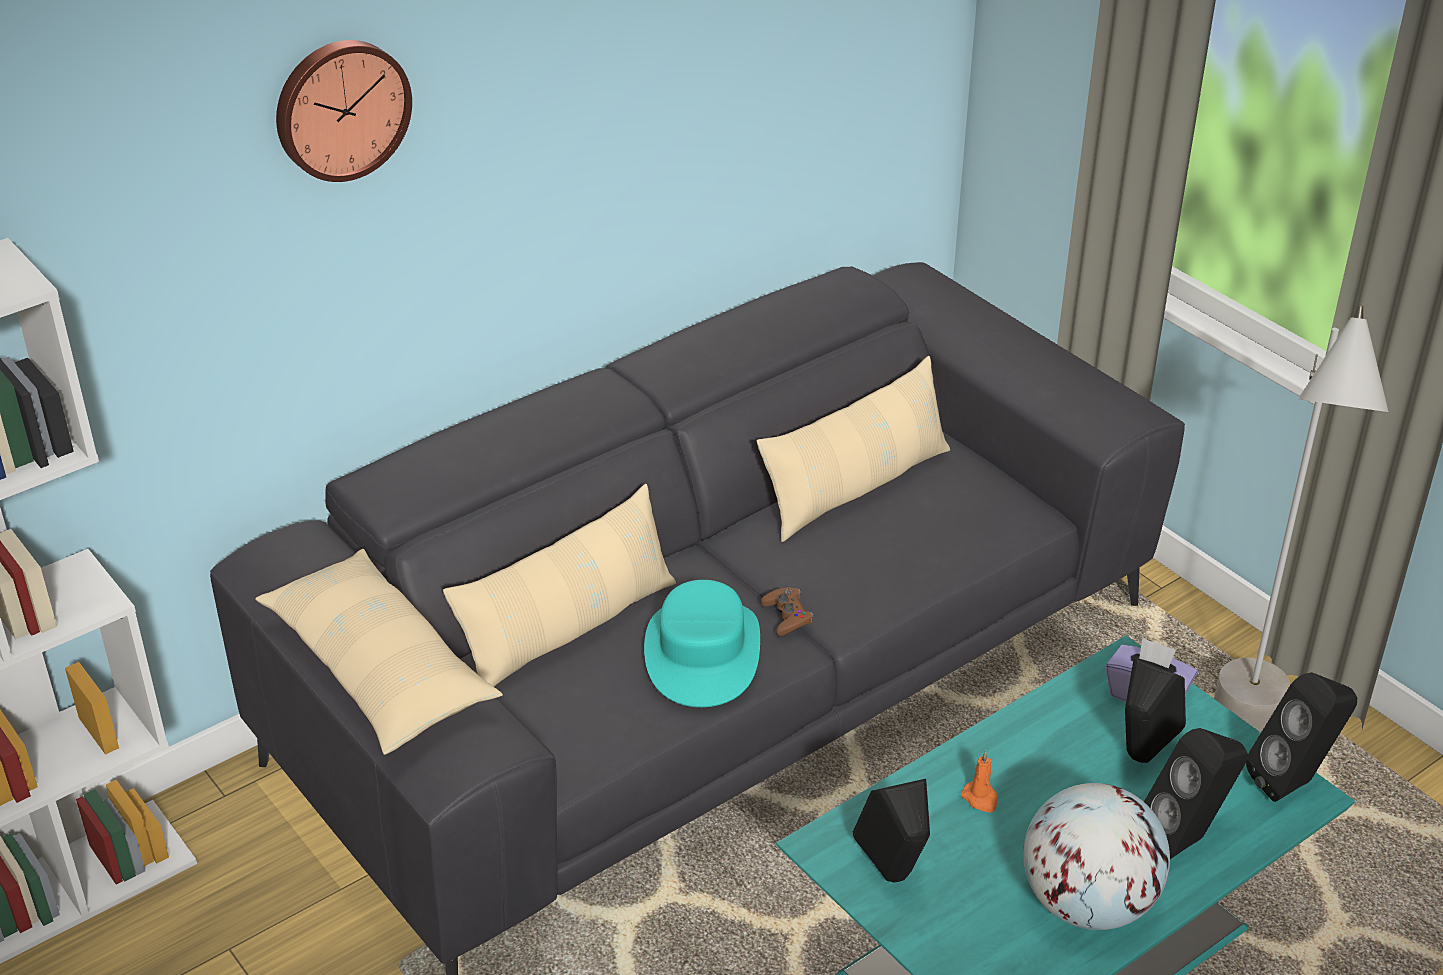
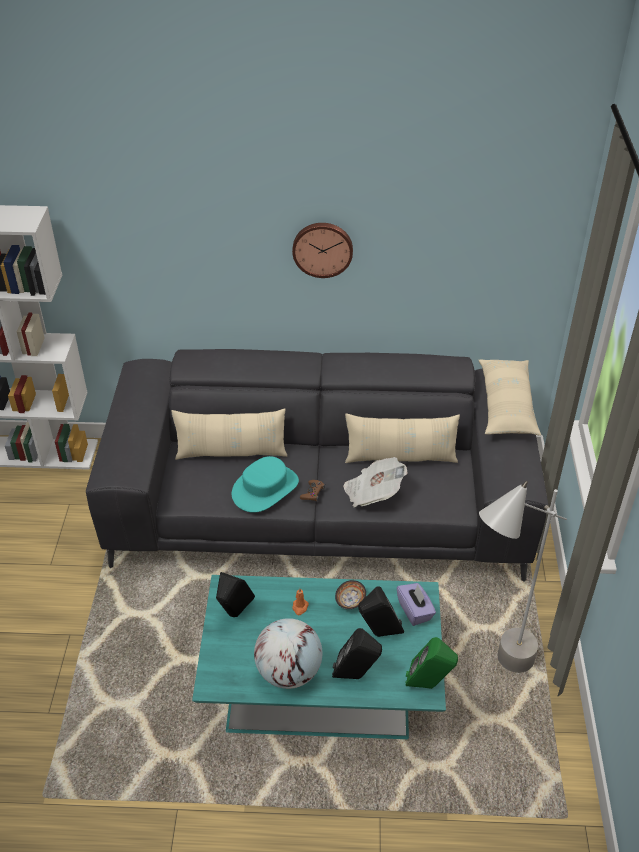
camera: 40 degrees right, 5 degrees up
beige pillow [255,549,503,755] -> beige pillow moved to [479,360,541,436]
wall clock [276,40,412,182] -> wall clock moved to [292,223,353,278]
black speaker [1246,672,1357,802] -> green speaker [405,637,458,689]
none -> bowl [335,580,366,609]
none -> newspaper [343,457,407,507]

